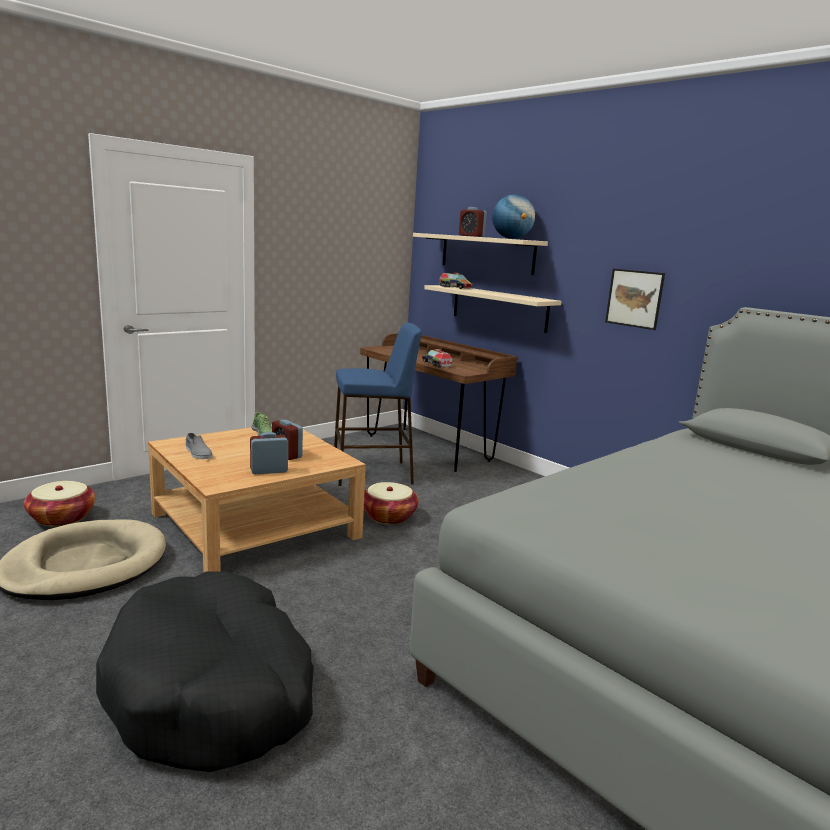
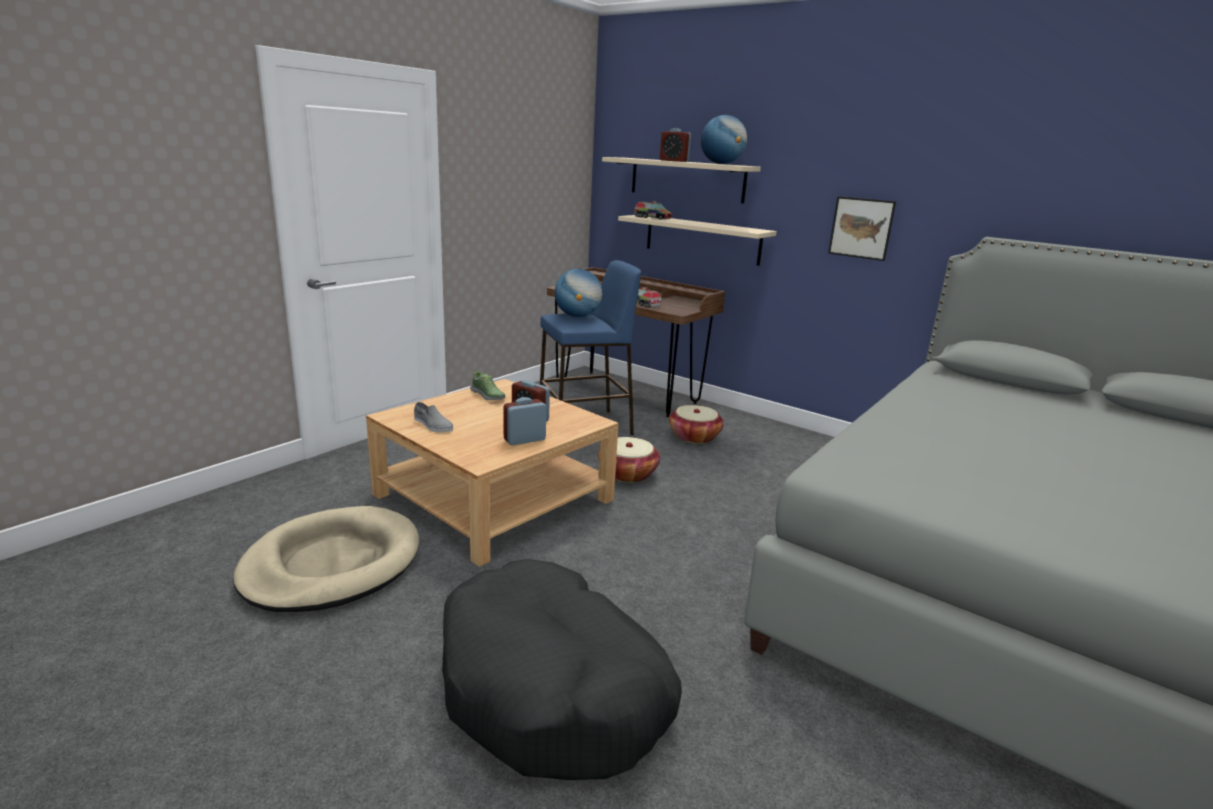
camera: 10 degrees left, 5 degrees up
basket [24,481,96,527] -> basket moved to [669,405,724,444]
none -> globe [555,269,602,317]

